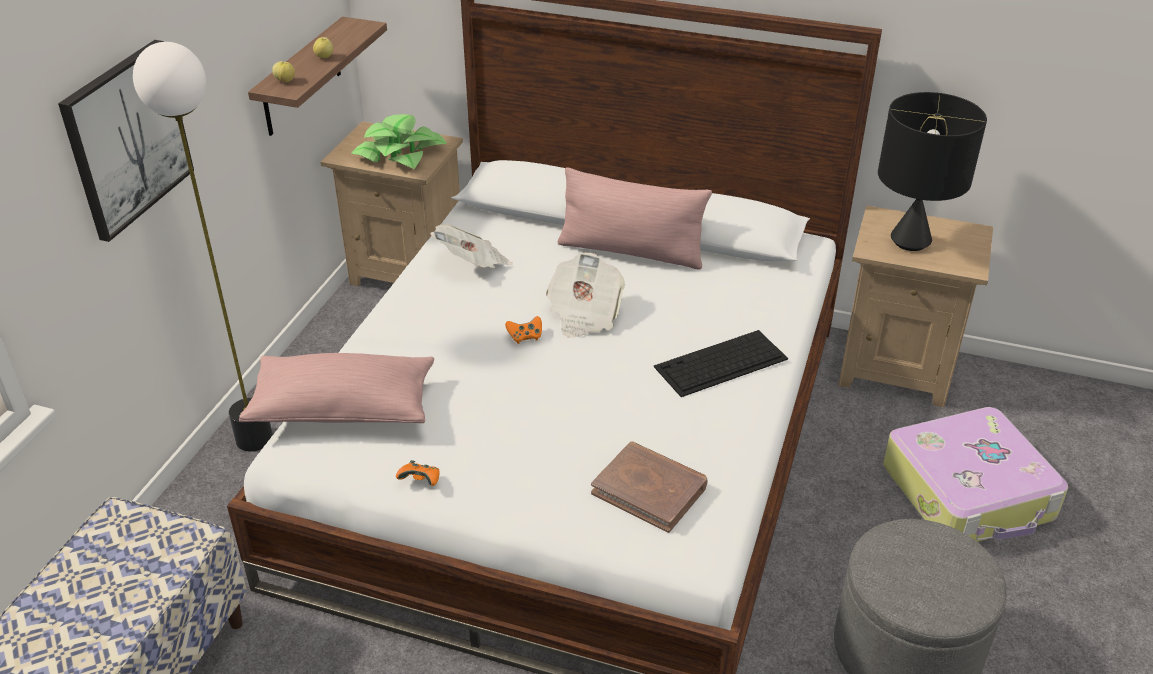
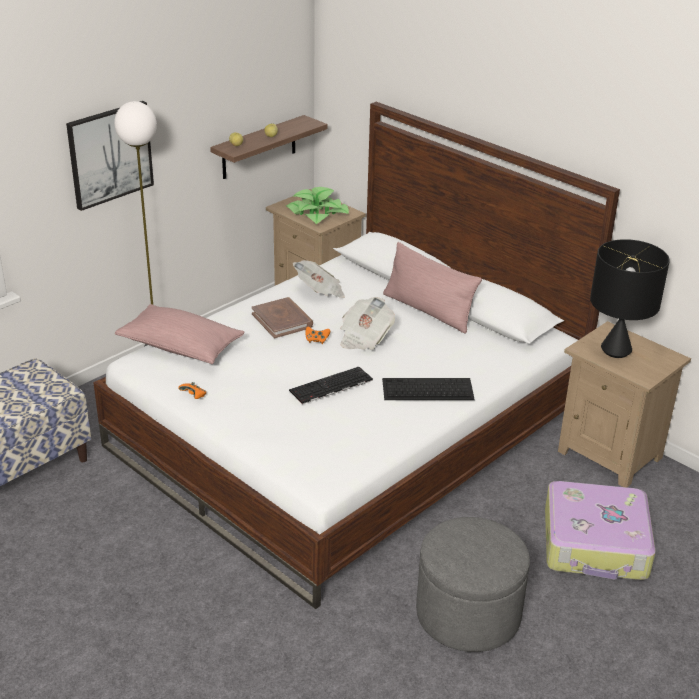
camera: 25 degrees right, 5 degrees down
brown book [591,441,708,533] -> brown book moved to [252,297,313,338]
none -> keyboard [289,367,373,404]

